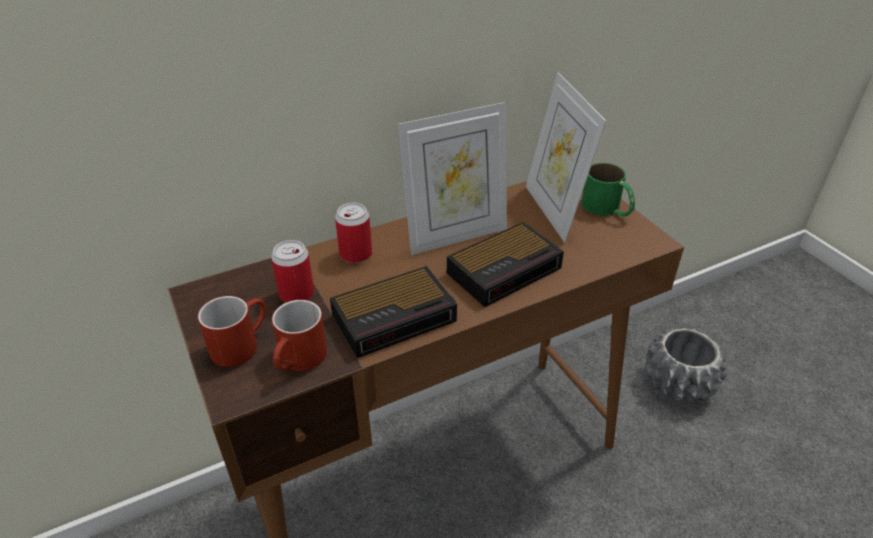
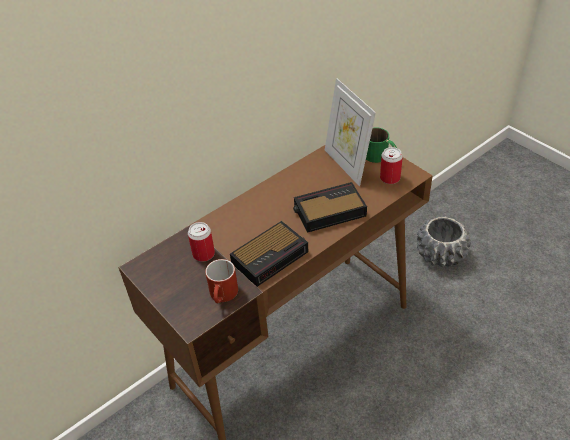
camera: 10 degrees left, 5 degrees up
red mug [198,296,266,367] -> none
can [335,202,372,263] -> can moved to [380,147,403,184]
picture frame [398,102,507,255] -> none
alarm clock [447,222,564,307] -> alarm clock turned 150 degrees counterclockwise [293,182,367,233]

